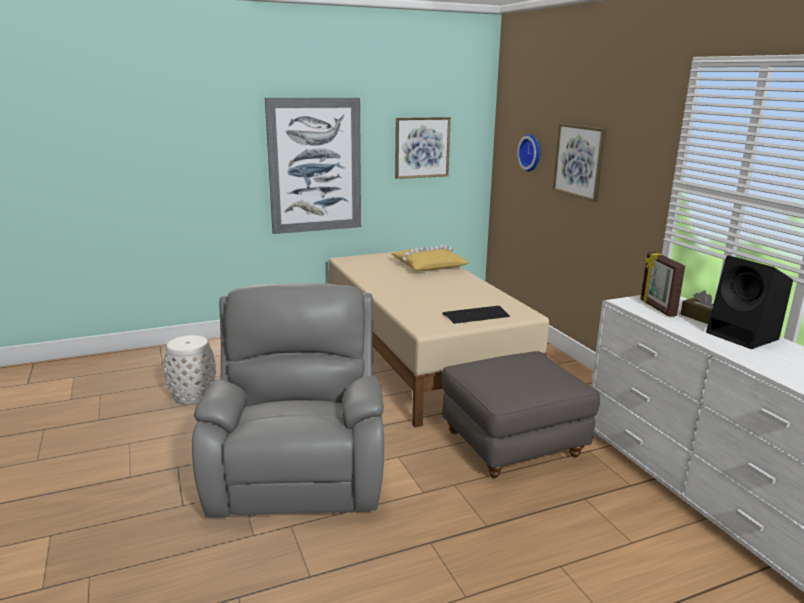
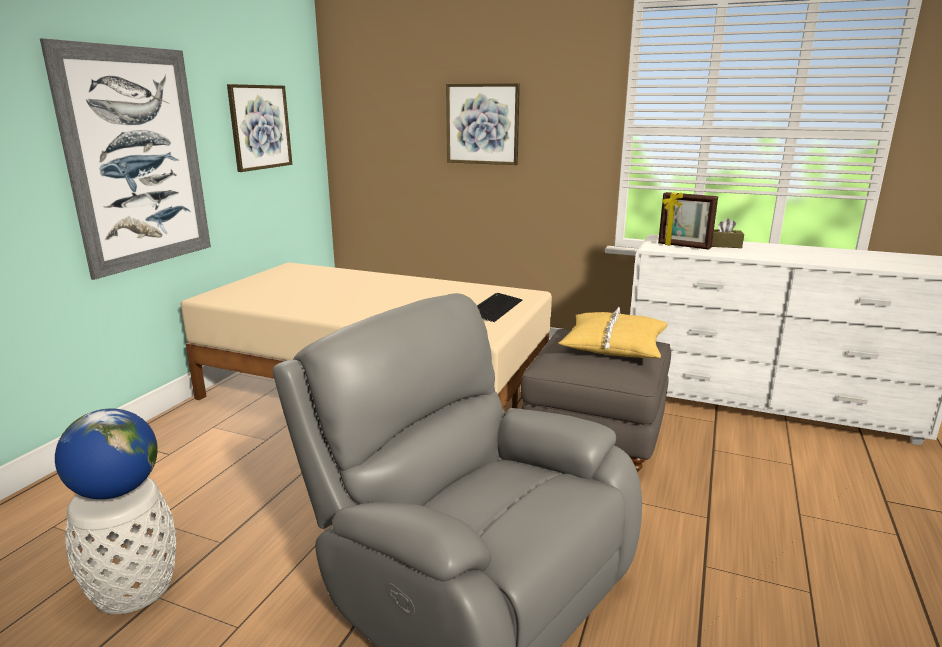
camera: 45 degrees left, 0 degrees up
yellow pillow [391,245,468,271] -> yellow pillow moved to [558,307,668,358]
wall clock [517,134,541,172] -> none
black speaker [706,255,793,349] -> none
none -> globe [55,409,158,499]

